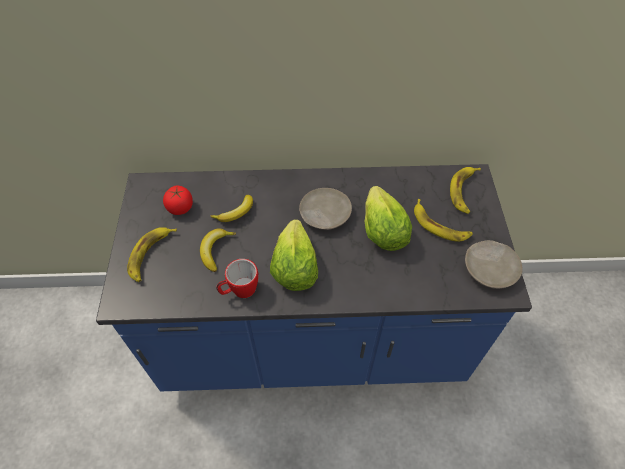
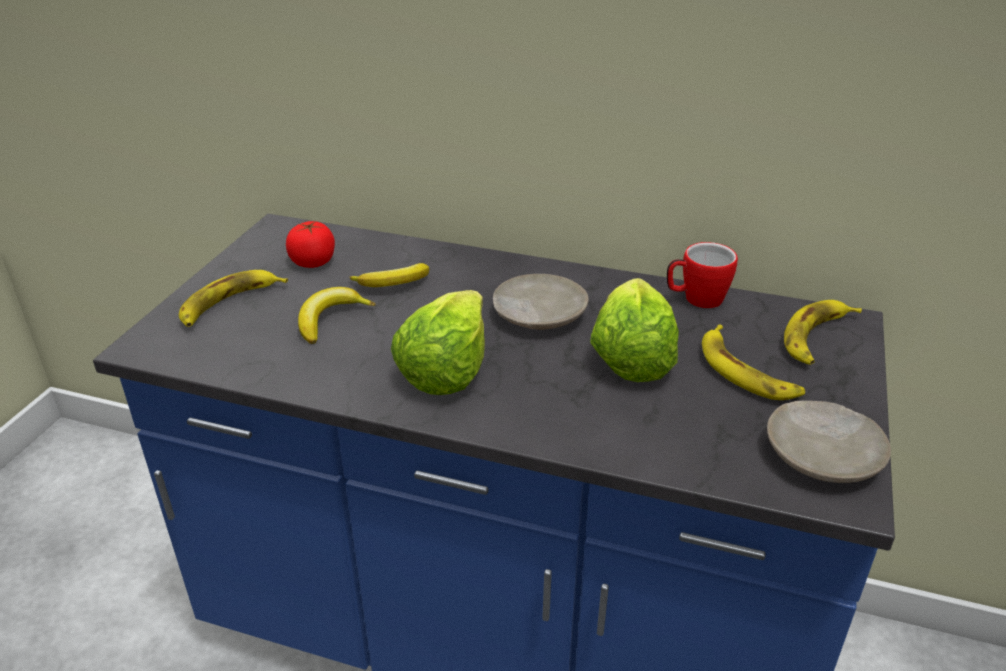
camera: 20 degrees right, 20 degrees down
mug [216,259,259,298] -> mug moved to [667,242,738,308]

